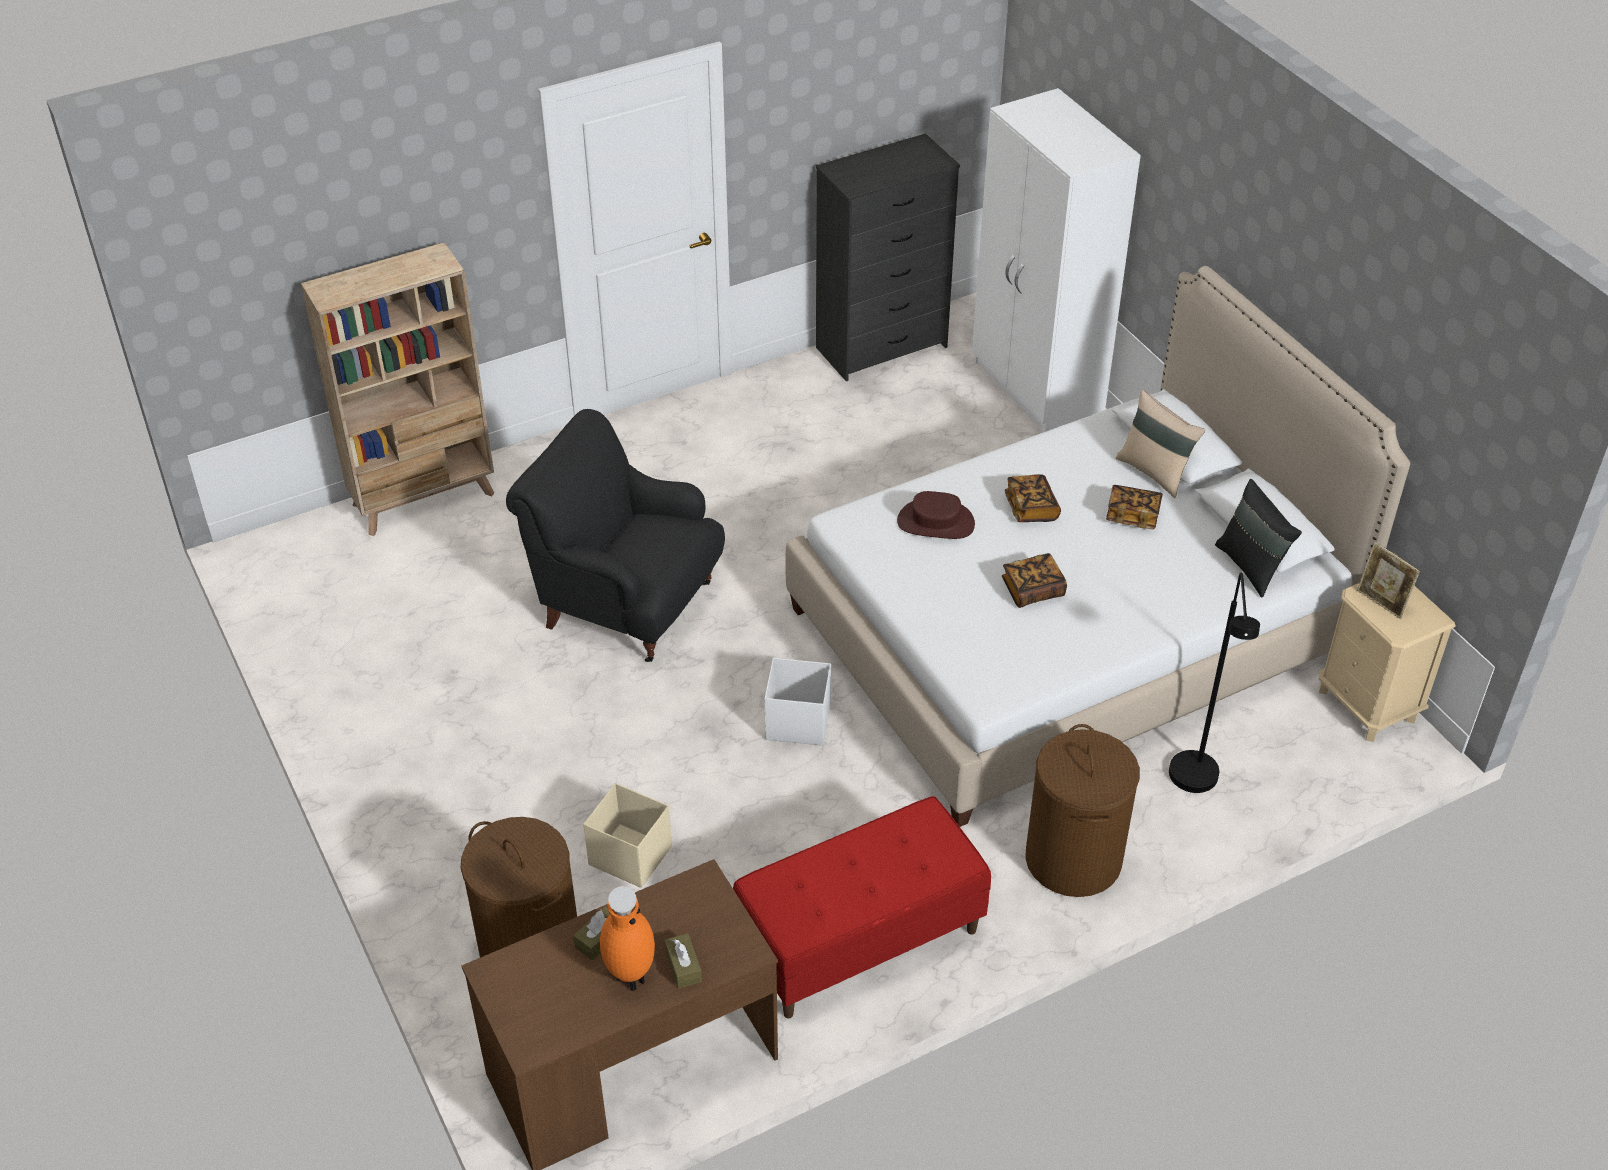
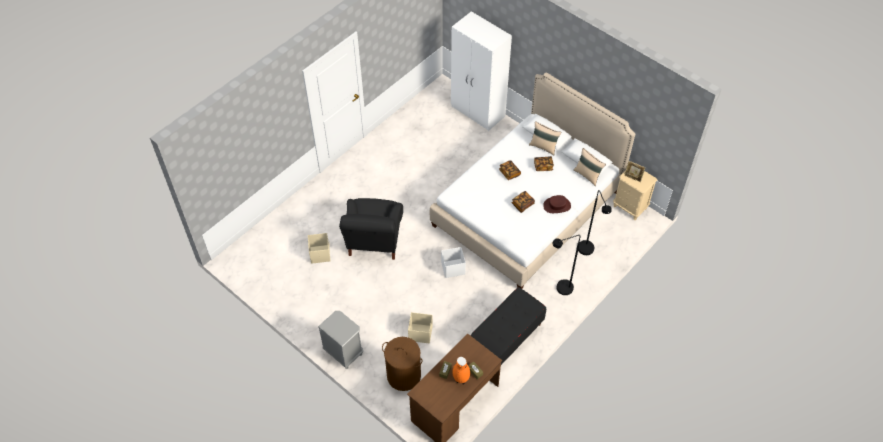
camera: 20 degrees left, 10 degrees up
beige bookcase [301,242,494,536] -> none
black armchair [506,409,725,662] -> black armchair turned 90 degrees counterclockwise [339,198,403,260]
red bench [733,796,991,1019] -> black bench [470,287,546,365]
black dresser [816,133,960,381] -> none
brown hat [897,491,975,539] -> brown hat moved to [543,195,571,213]
brown laundry basket [1025,724,1140,897] -> black floor lamp [552,235,581,295]
black pillow [1215,479,1302,597] -> beige pillow [574,148,606,186]
none -> beige storage box [308,233,330,264]
none -> grey nightstand [318,311,363,369]

